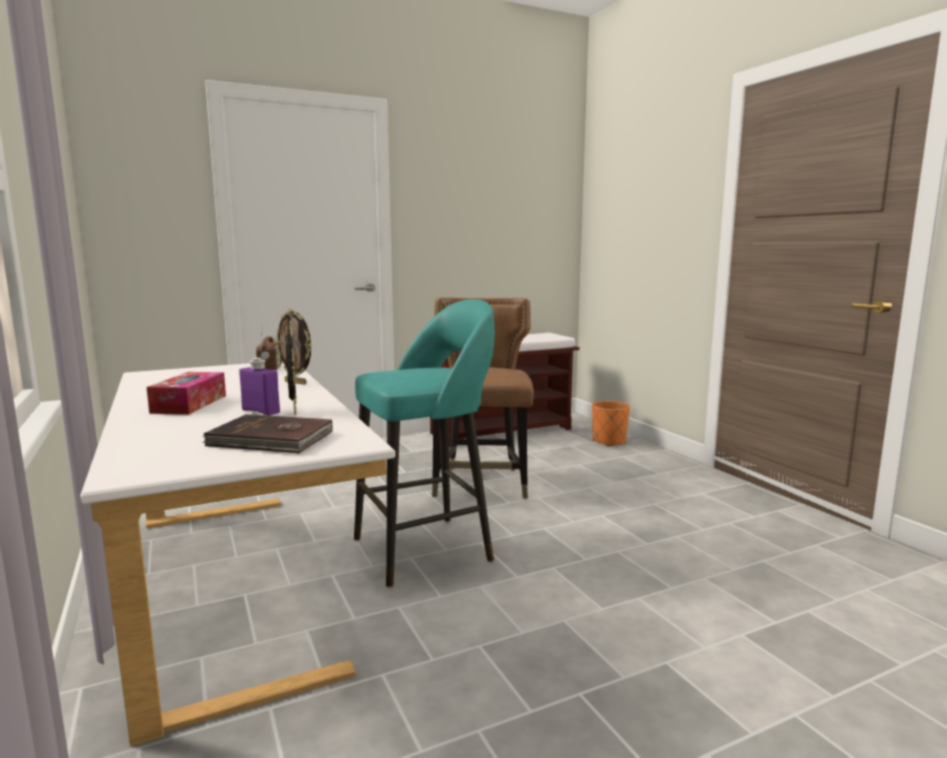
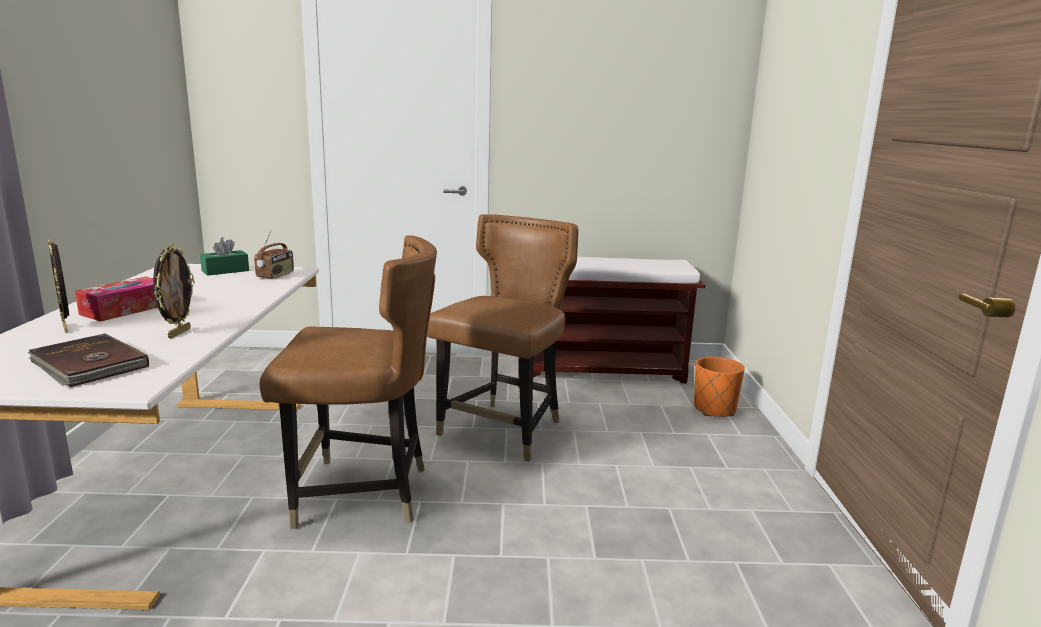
camera: 25 degrees right, 5 degrees up
purple bottle [239,358,280,416] -> none
picture frame [274,309,312,385] -> picture frame moved to [48,240,69,333]
turquoise stool [354,299,495,587] -> brown chair [260,235,437,529]
none -> green tissue box [200,237,249,276]

